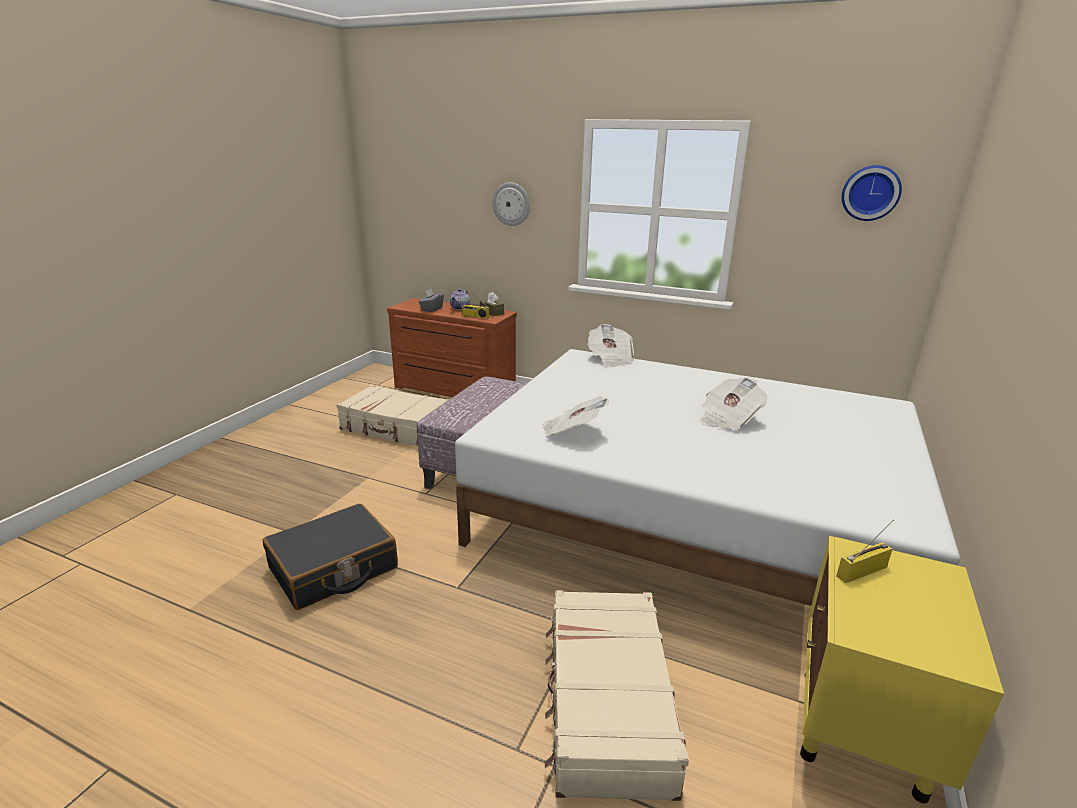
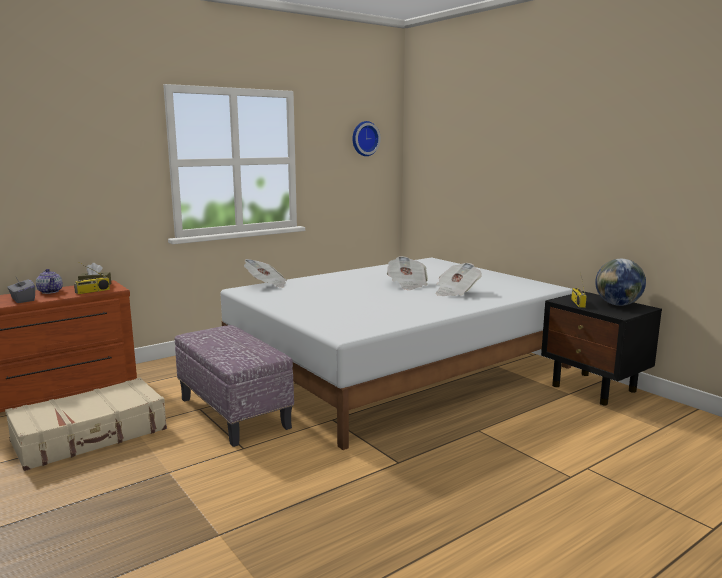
camera: 60 degrees left, 10 degrees down
black suitcase [263,504,398,610] -> none
wall clock [492,182,530,226] -> none
newspaper [542,396,609,437] -> newspaper moved to [436,263,482,296]
beige suitcase [545,590,689,801] -> none
yellow nightstand [800,536,1004,804] -> black nightstand [541,291,662,405]
none -> globe [595,259,646,306]

